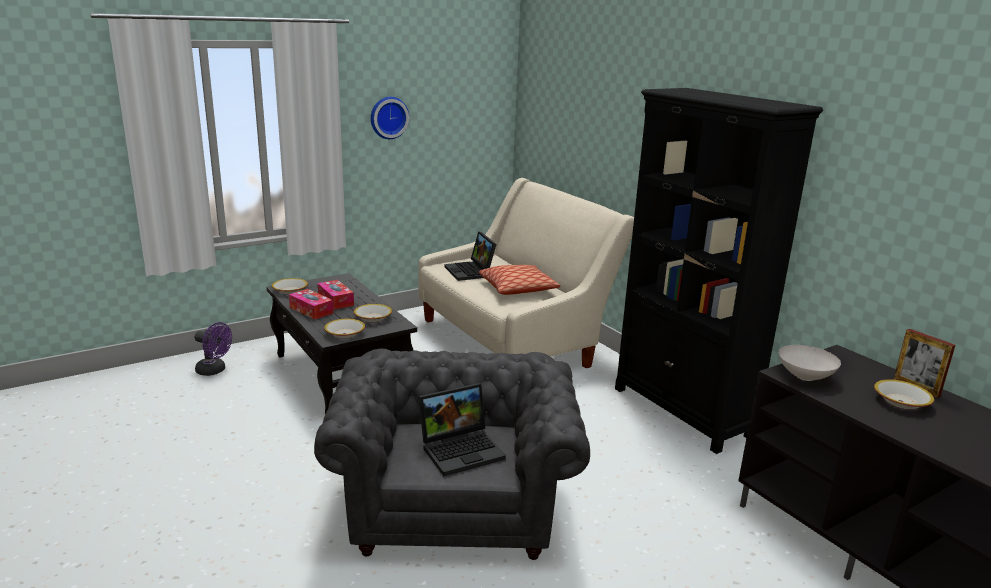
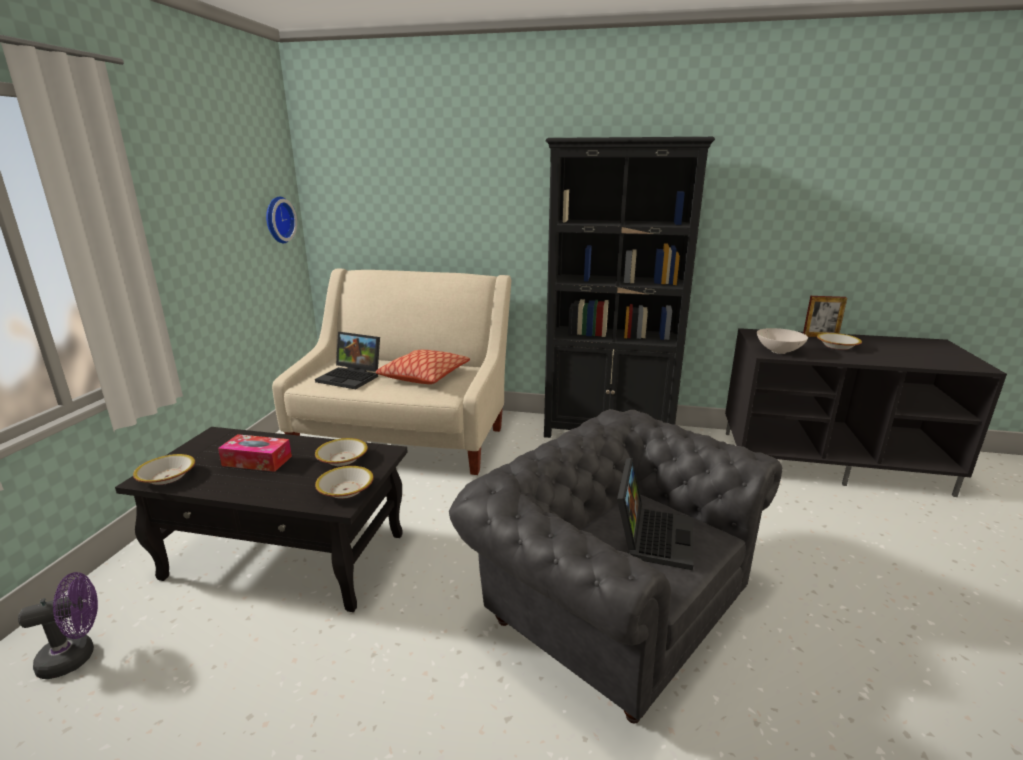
camera: 45 degrees left, 0 degrees up
tissue box [289,289,334,320] -> none
wall clock [371,97,409,139] -> wall clock moved to [266,197,297,243]

